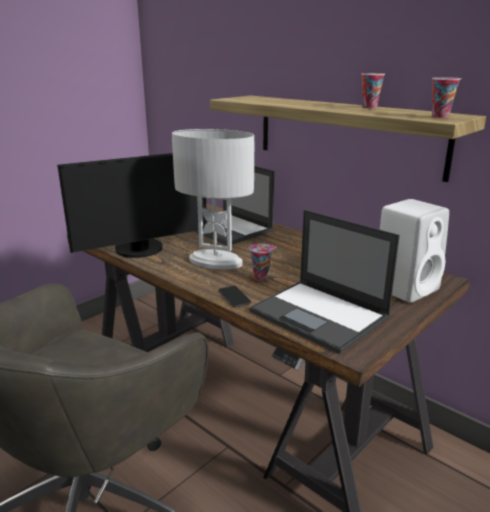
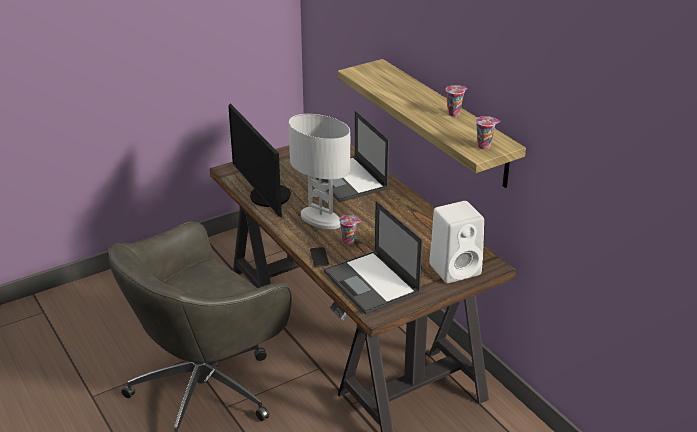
camera: 15 degrees right, 10 degrees up
monitor [57,153,207,258] -> monitor turned 75 degrees clockwise [228,103,291,217]

